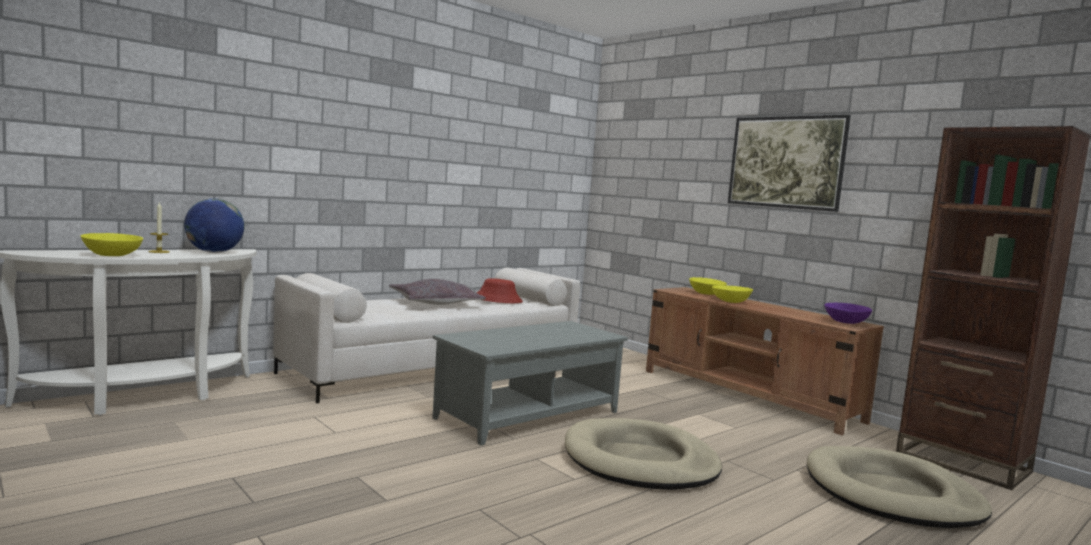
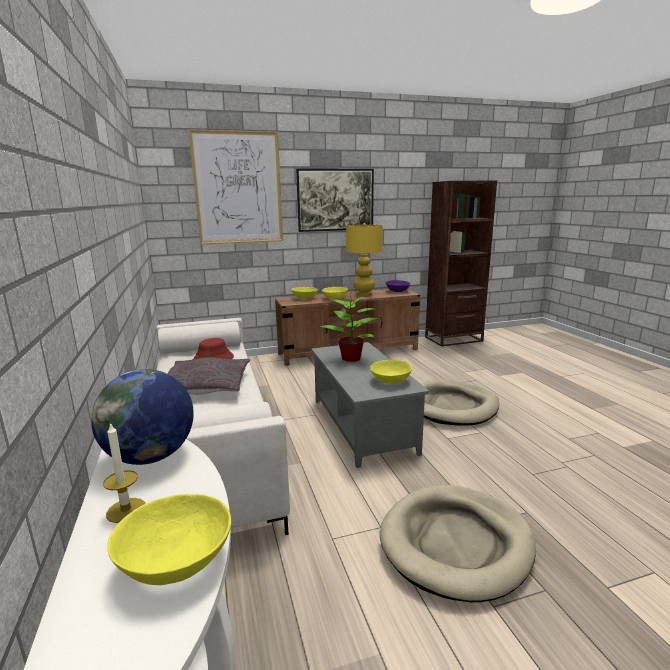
camera: 65 degrees left, 10 degrees up
beige dog bed [807,446,992,529] -> beige dog bed moved to [380,485,536,602]
none -> picture [188,129,283,245]
none -> potted plant [320,296,378,362]
none -> yellow table lamp [346,223,383,296]
none -> yellow bowl [370,360,412,384]

